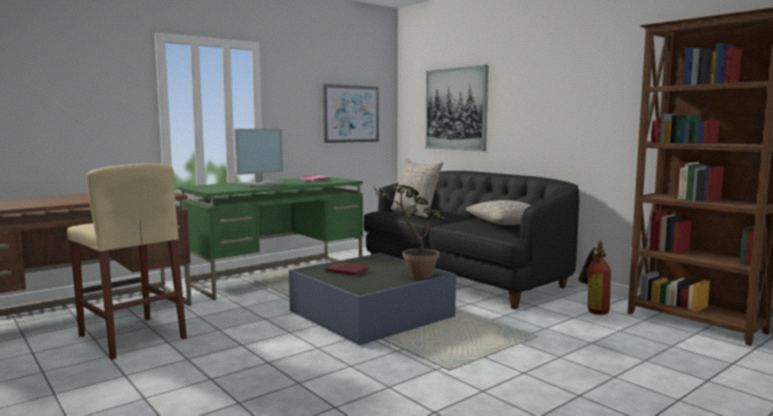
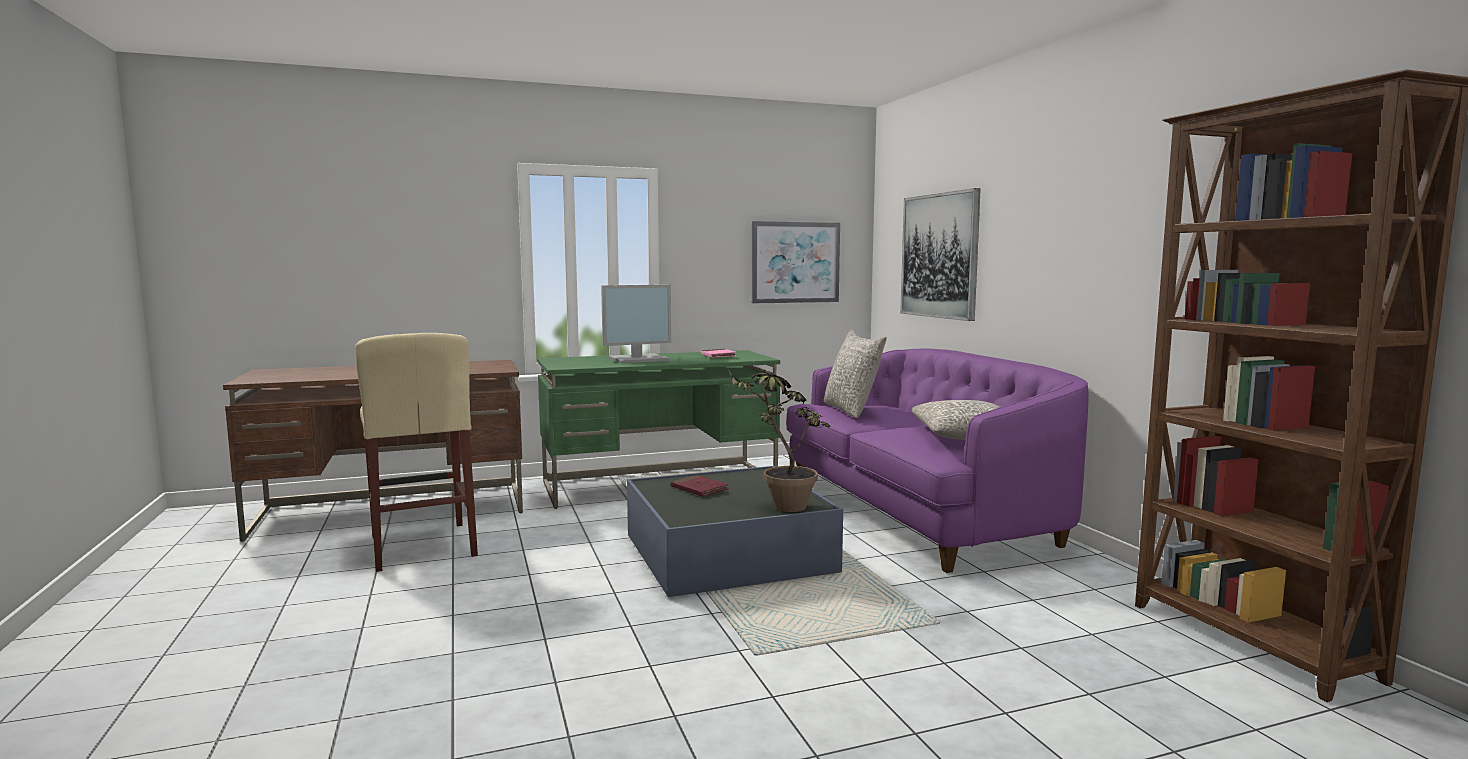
camera: 20 degrees right, 0 degrees up
black sofa [364,171,579,309] -> purple sofa [786,349,1088,573]
fire extinguisher [578,241,611,315] -> none

